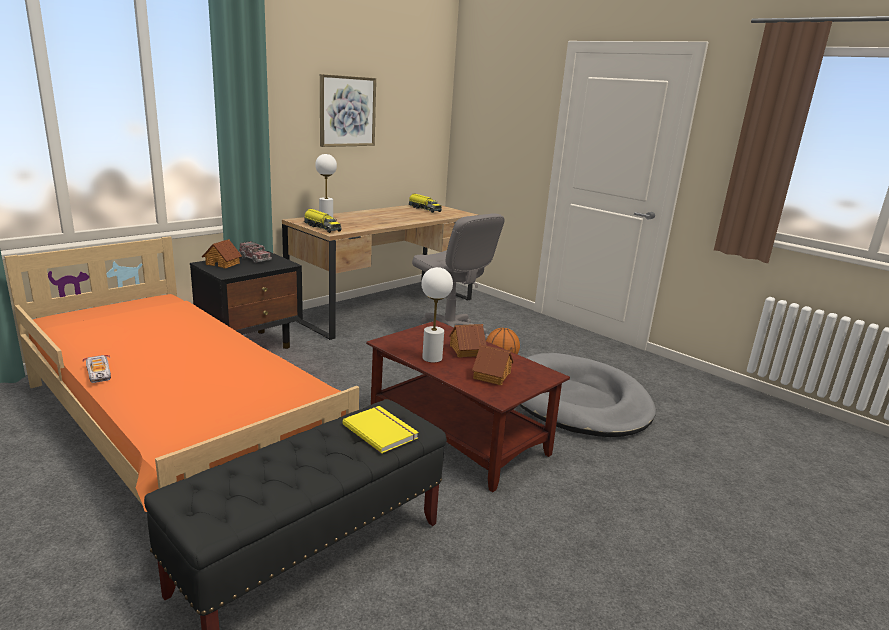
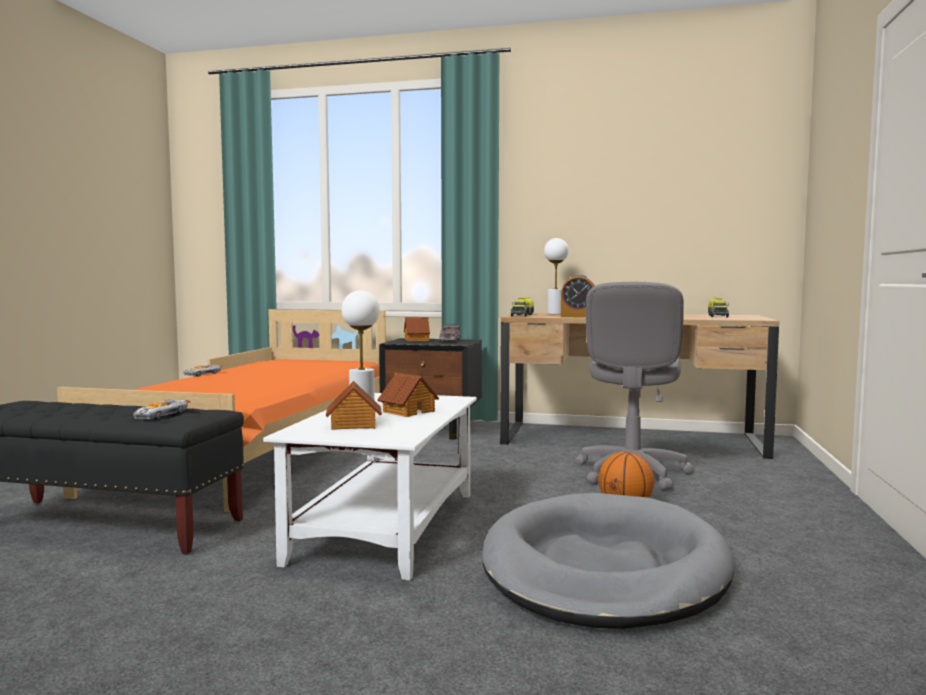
camera: 60 degrees right, 15 degrees down
picture [320,74,376,147] -> none
yellow book [343,406,419,454] -> toy car [133,399,190,419]
brown coffee table [366,320,570,492] -> white coffee table [263,393,477,581]
none -> alarm clock [561,274,595,318]

